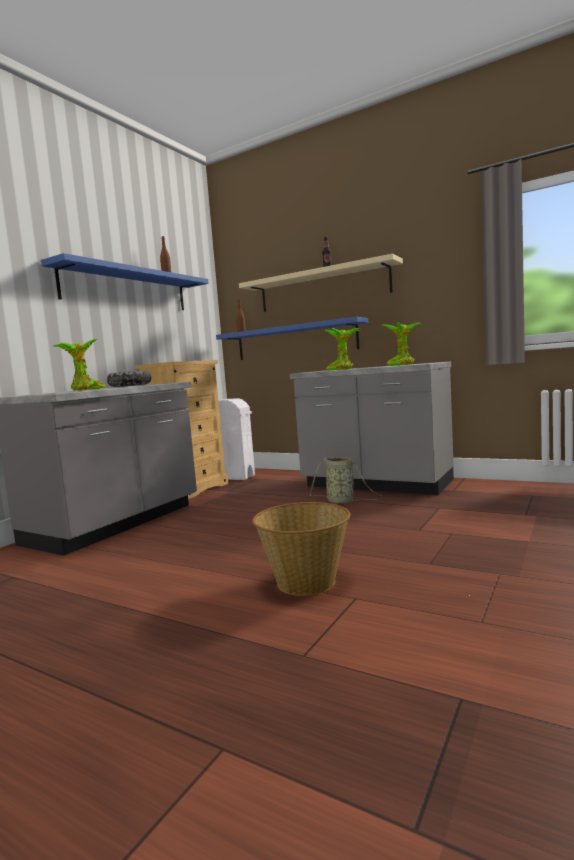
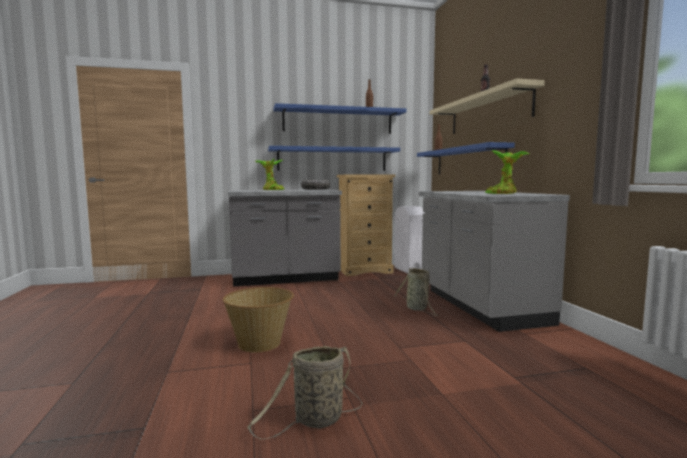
camera: 45 degrees right, 0 degrees up
potted plant [324,328,360,370] -> none
none -> basket [247,346,363,439]
none -> blue shelf [268,146,400,171]

